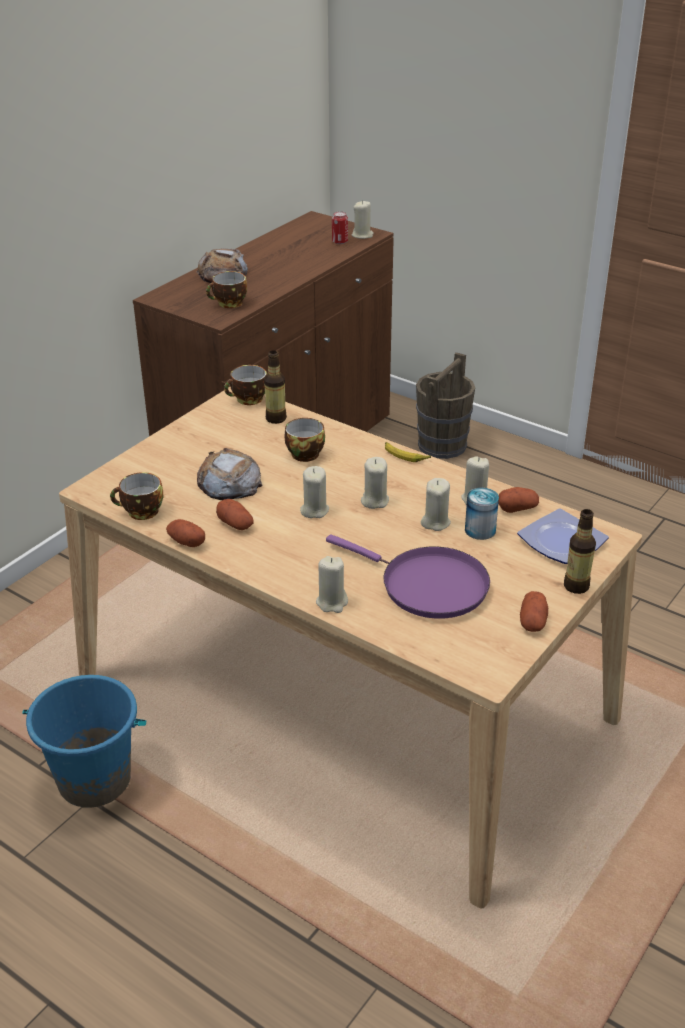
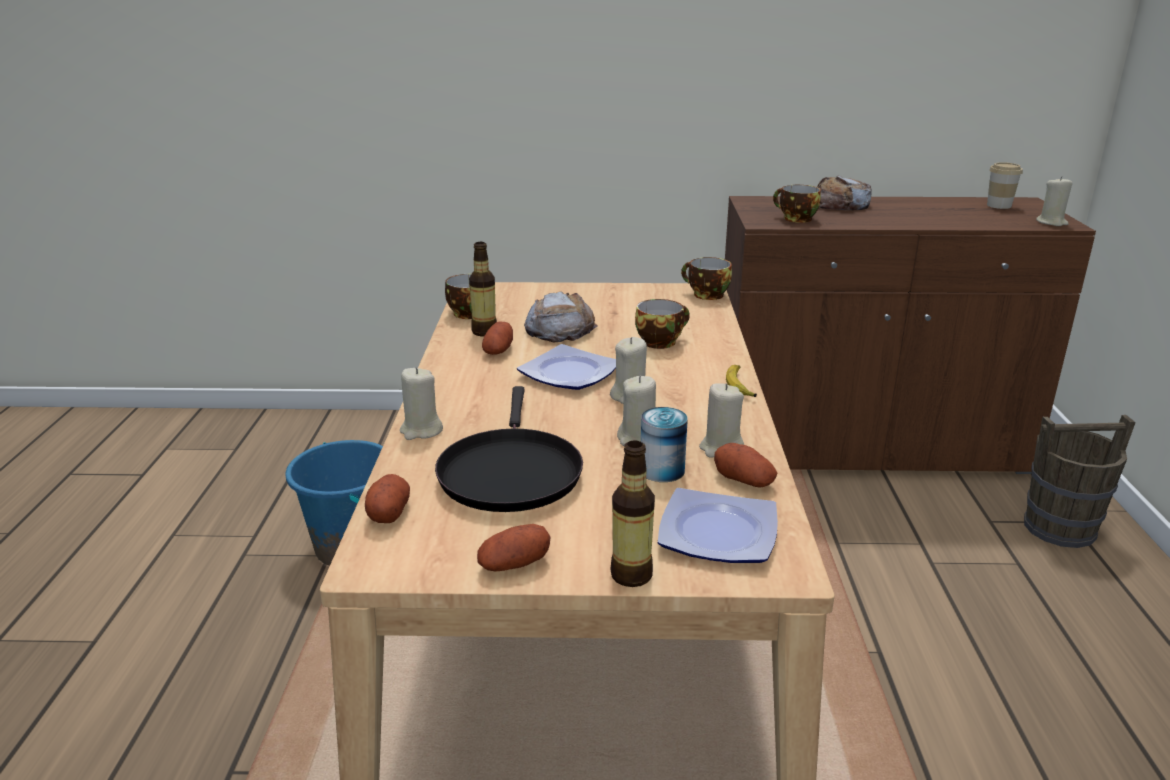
camera: 55 degrees right, 10 degrees down
potato [166,519,205,547] -> potato moved to [365,474,410,523]
bottle [264,350,287,424] -> bottle moved to [469,242,497,336]
beige candle [300,466,329,518] -> plate [517,344,616,390]
purple frying pan [326,534,490,619] -> black frying pan [435,386,583,512]
can [332,211,348,244] -> none
none -> cup [987,162,1023,209]

